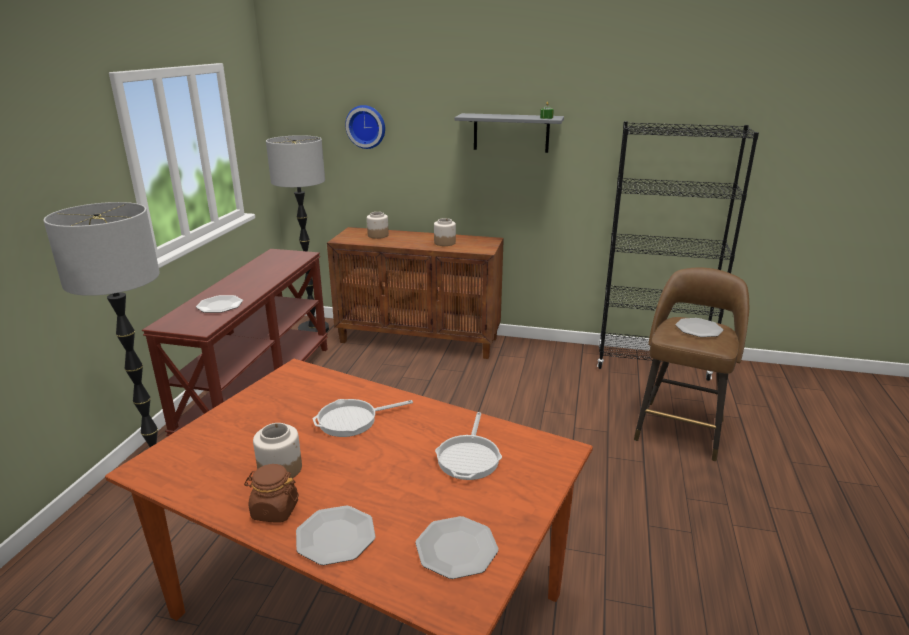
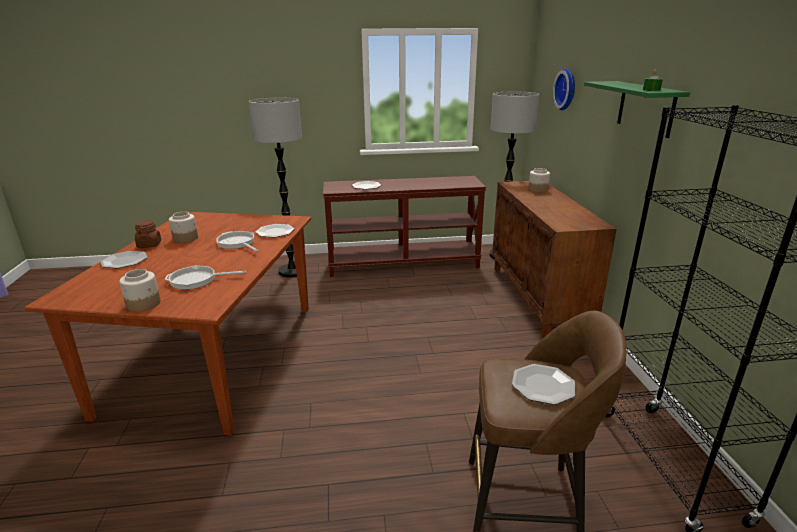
camera: 70 degrees right, 0 degrees up
plate [415,516,499,579] -> plate moved to [256,224,294,237]
jar [434,218,456,246] -> jar moved to [119,269,161,312]
grey shelf [454,113,564,153] -> green shelf [584,81,690,138]

